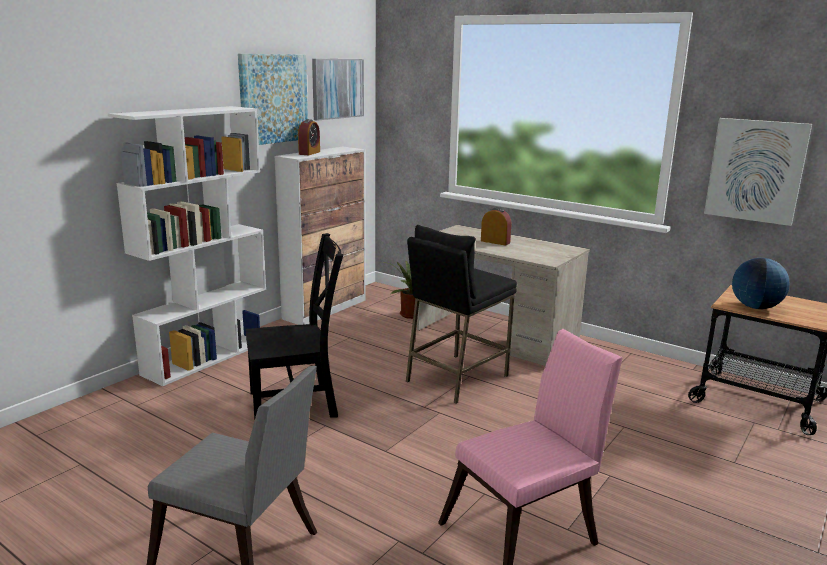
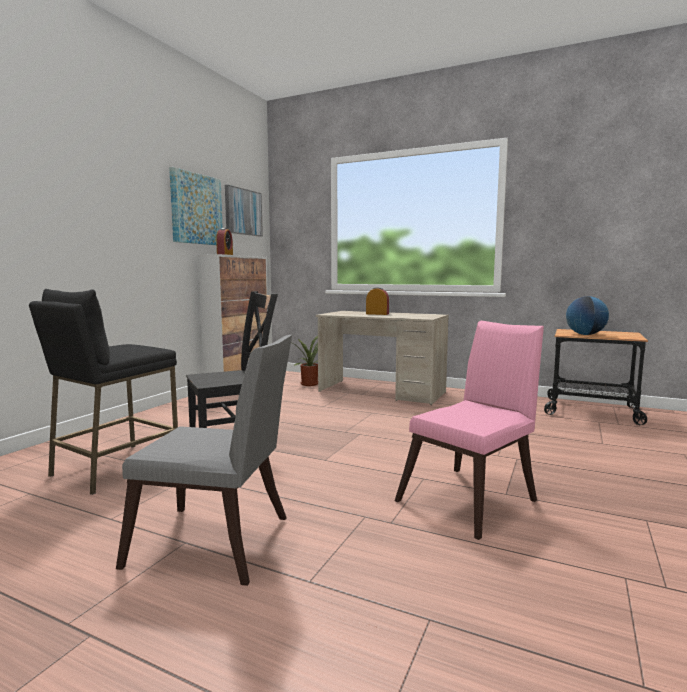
camera: 10 degrees left, 10 degrees down
white bookcase [108,106,266,386] -> none
black stool [406,225,517,404] -> black stool moved to [29,289,178,495]
picture [704,118,812,226] -> none

